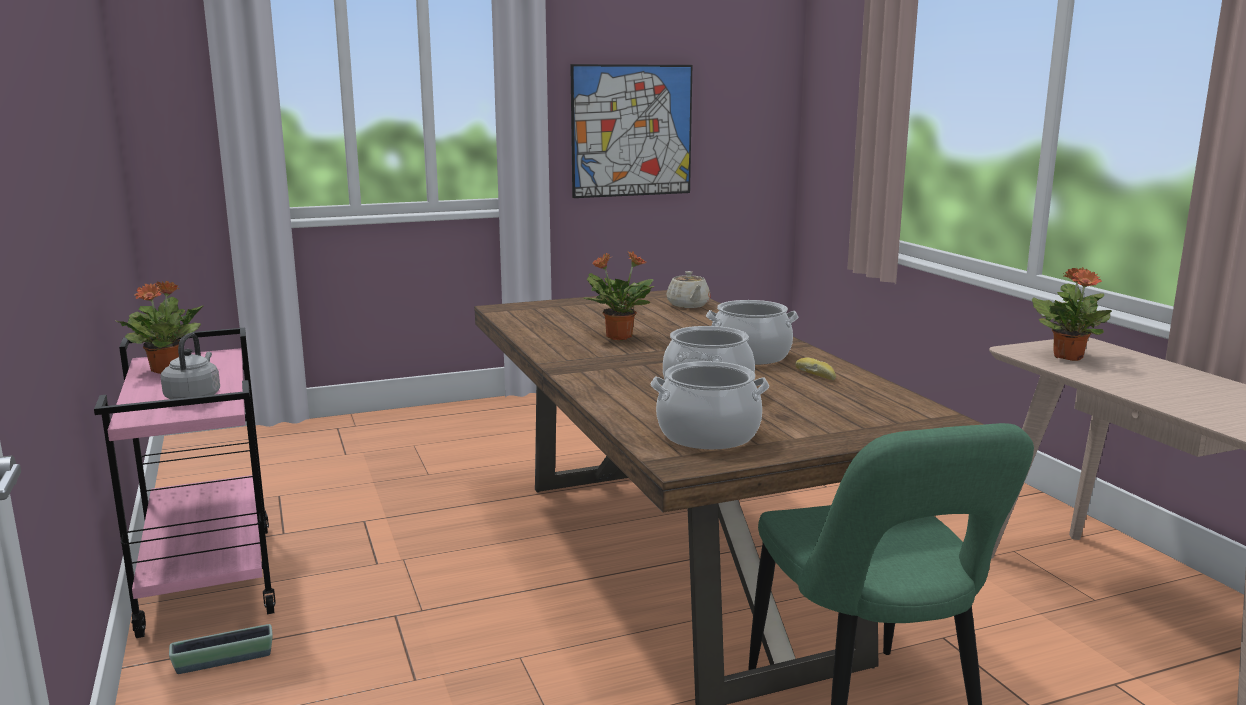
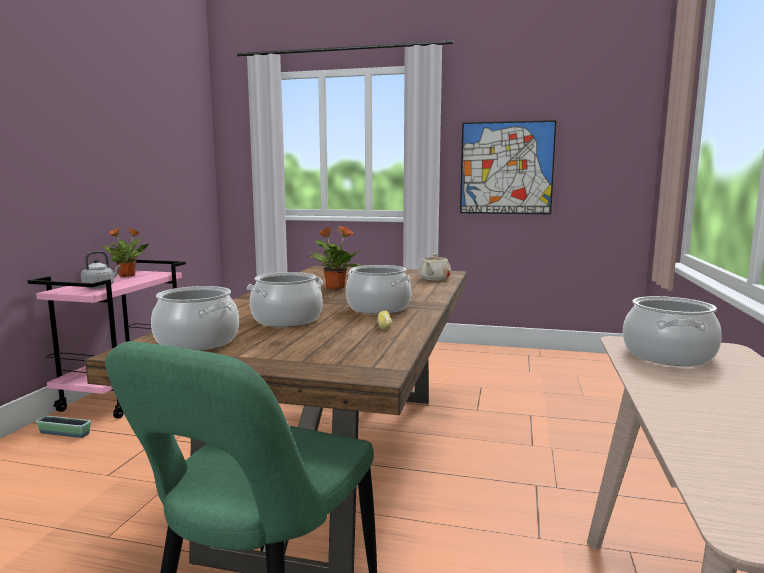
camera: 35 degrees right, 5 degrees down
potted plant [1032,267,1112,361] -> cooking pot [623,296,722,366]

